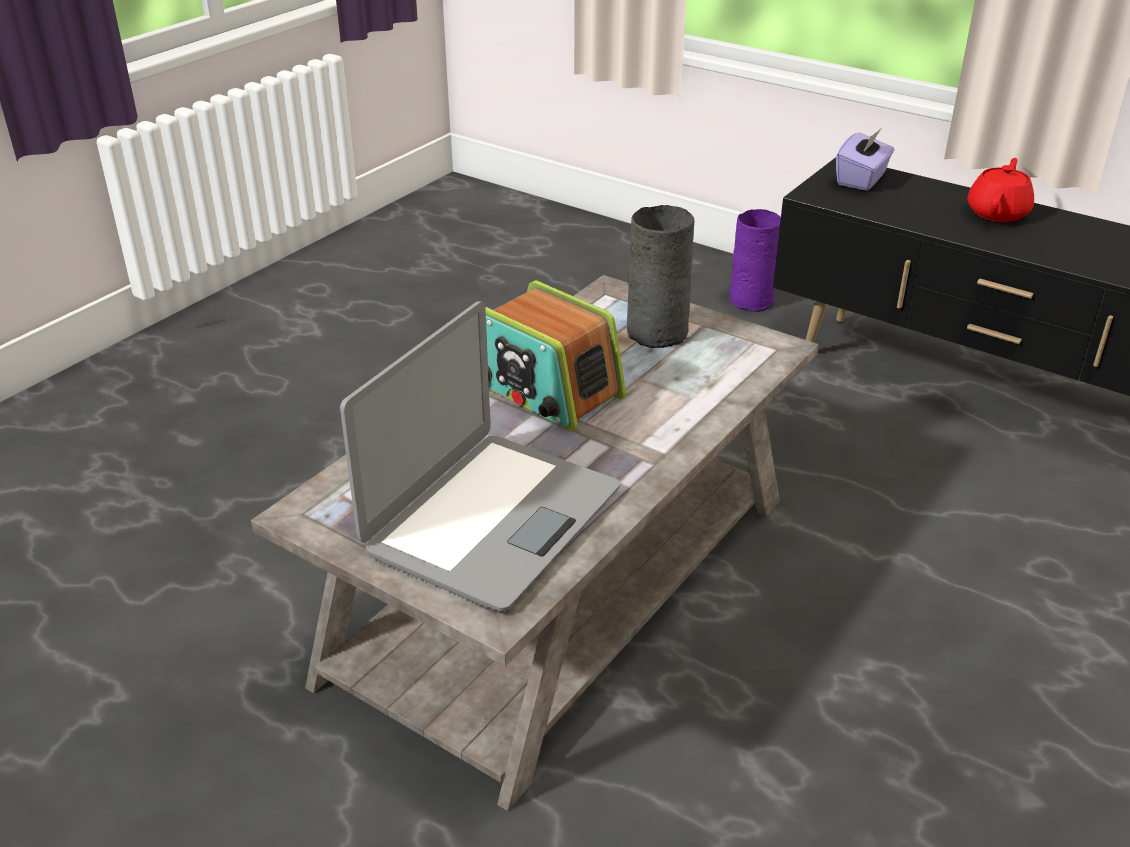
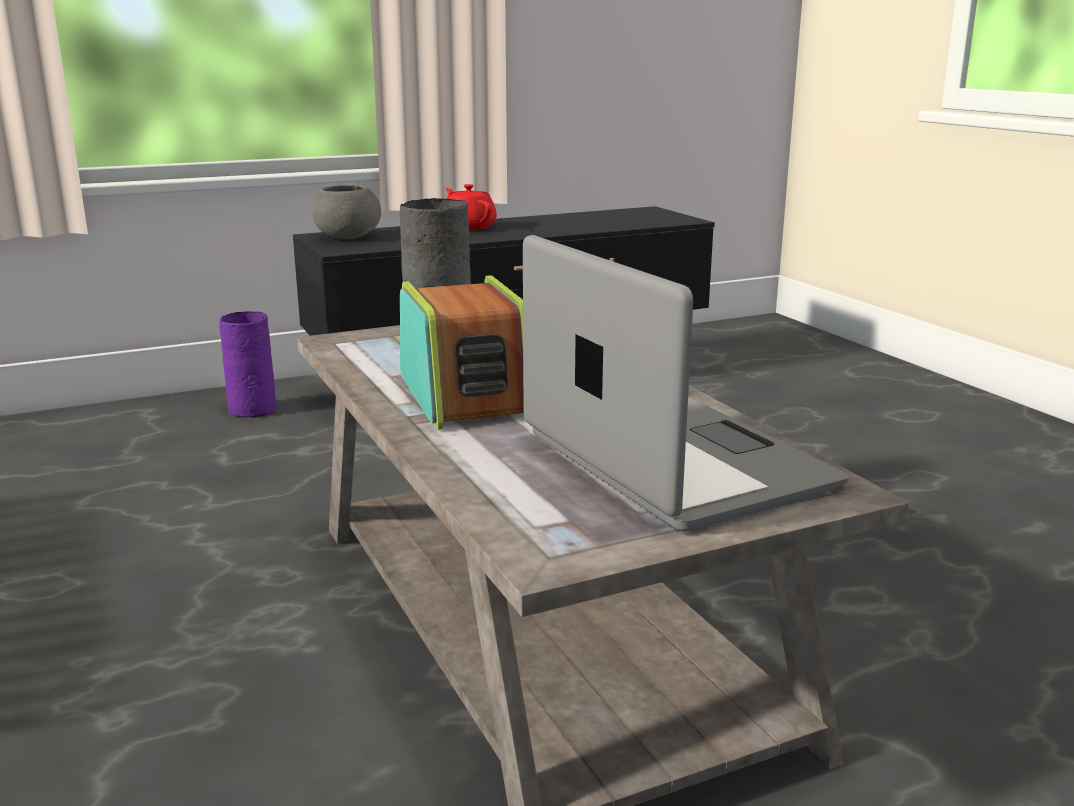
camera: 60 degrees left, 15 degrees down
radio [485,281,626,431] -> radio turned 90 degrees counterclockwise [400,275,524,430]
purple tissue box [836,129,894,191] -> grey bowl [312,185,381,239]

